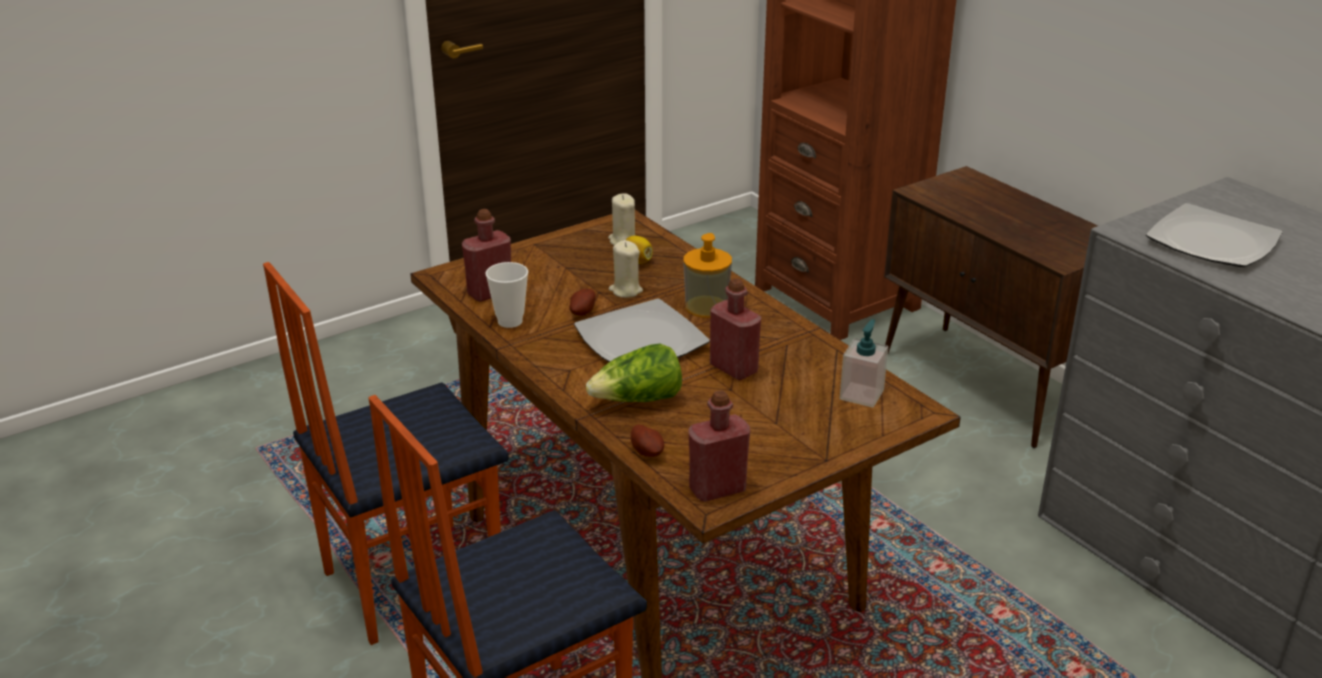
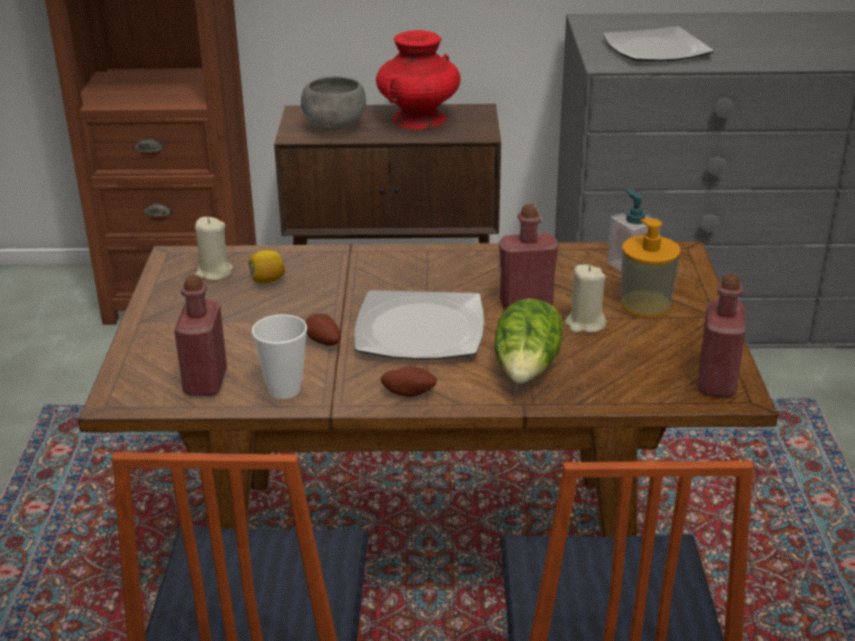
camera: 55 degrees left, 0 degrees up
beige candle [609,240,643,298] -> beige candle moved to [565,265,606,333]
potato [631,425,664,457] -> potato moved to [381,366,437,397]
soap dispenser [683,233,732,318] -> soap dispenser moved to [621,218,681,317]
none -> grey bowl [301,76,366,131]
none -> red vase [376,30,461,130]

